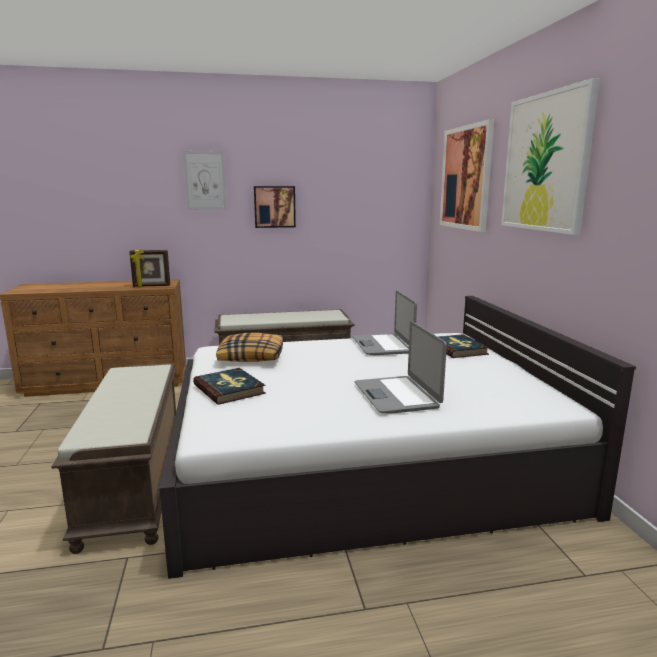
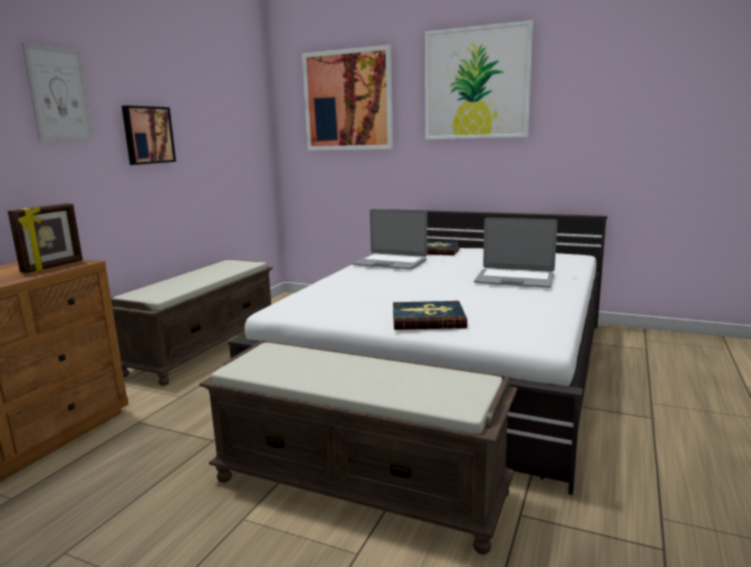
camera: 55 degrees left, 0 degrees up
pillow [216,333,283,362] -> none

